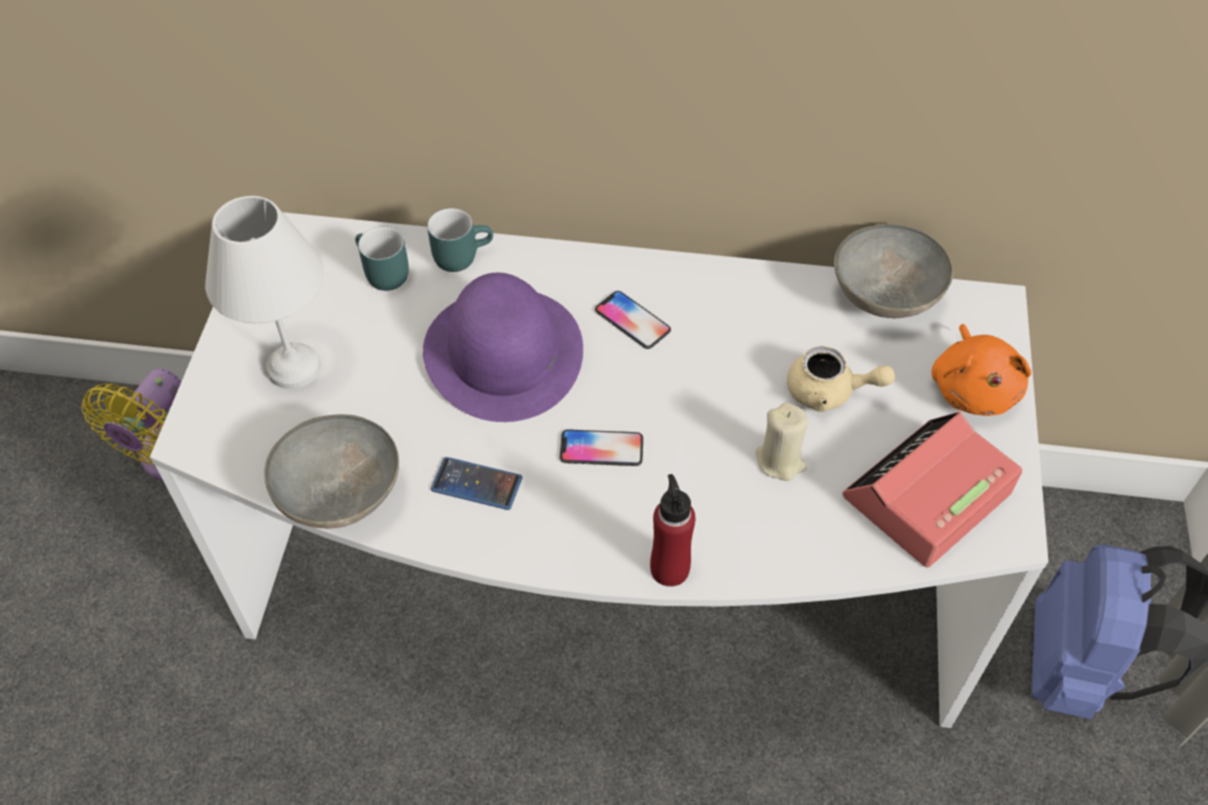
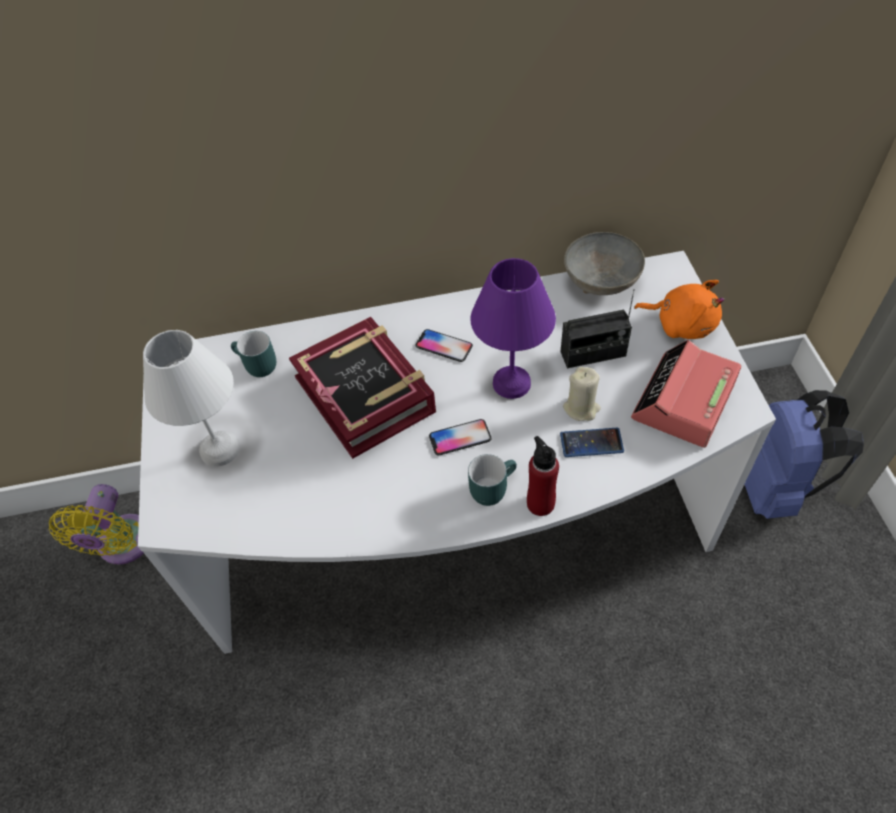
camera: 15 degrees left, 0 degrees up
grey bowl [264,414,399,529] -> none
purple hat [423,273,583,422] -> book [289,317,436,459]
turquoise mug [427,208,493,272] -> turquoise mug moved to [468,454,517,506]
phone [431,457,523,510] -> phone moved to [560,428,624,457]
beige teapot [787,346,895,412] -> radio [560,289,635,368]
orange plush toy [931,324,1031,416] -> orange plush toy turned 45 degrees counterclockwise [634,280,725,339]
none -> purple table lamp [470,258,556,399]

